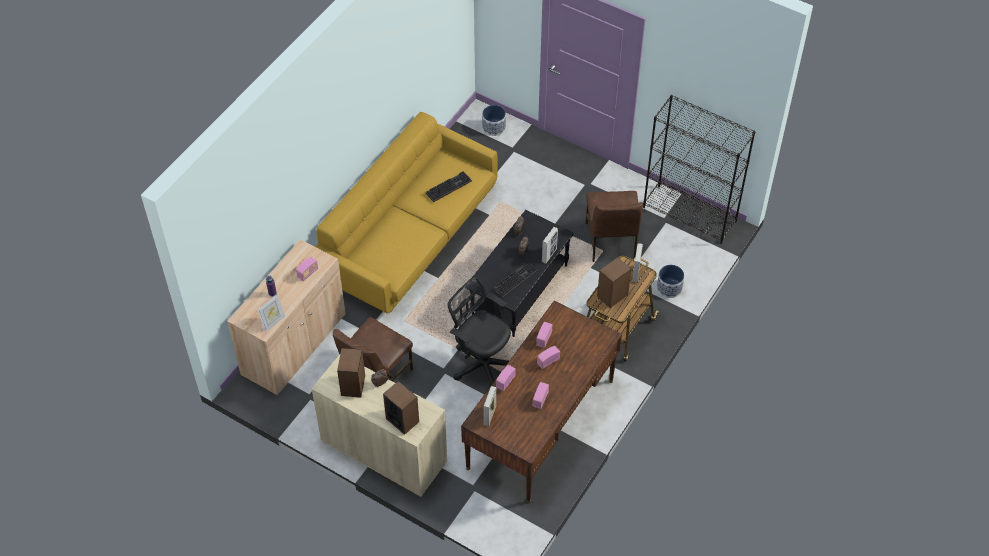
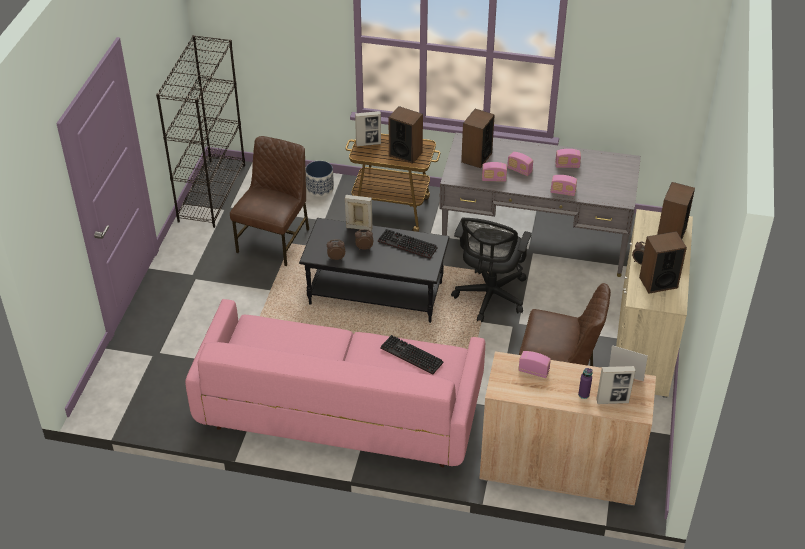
camera: 110 degrees left, 10 degrees down
yellow sofa [315,112,498,314] -> pink sofa [185,299,485,467]
keyboard [426,171,472,202] -> keyboard moved to [380,335,443,374]
brown desk [461,300,622,504] -> grey desk [439,133,641,277]
planter [482,105,506,136] -> none
picture frame [484,386,497,426] -> picture frame moved to [596,366,635,404]
brown chair [586,191,643,262] -> brown chair turned 45 degrees counterclockwise [230,136,309,266]
none -> speaker [461,109,495,168]

